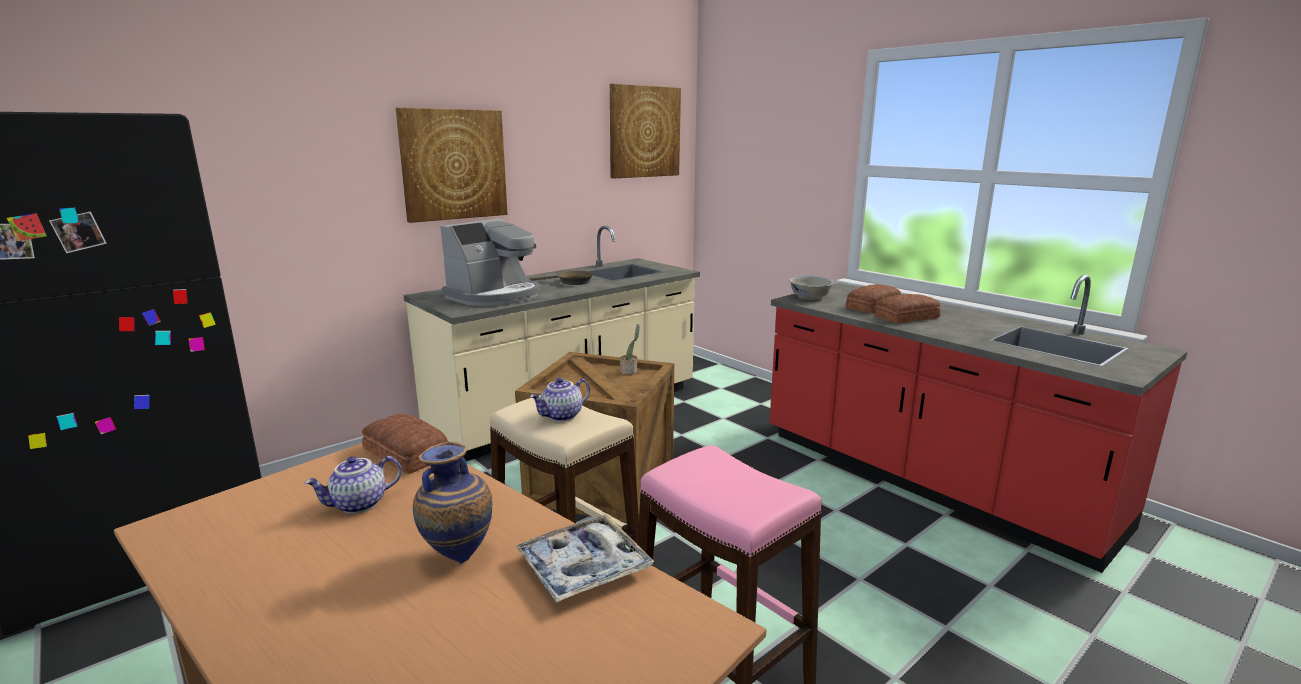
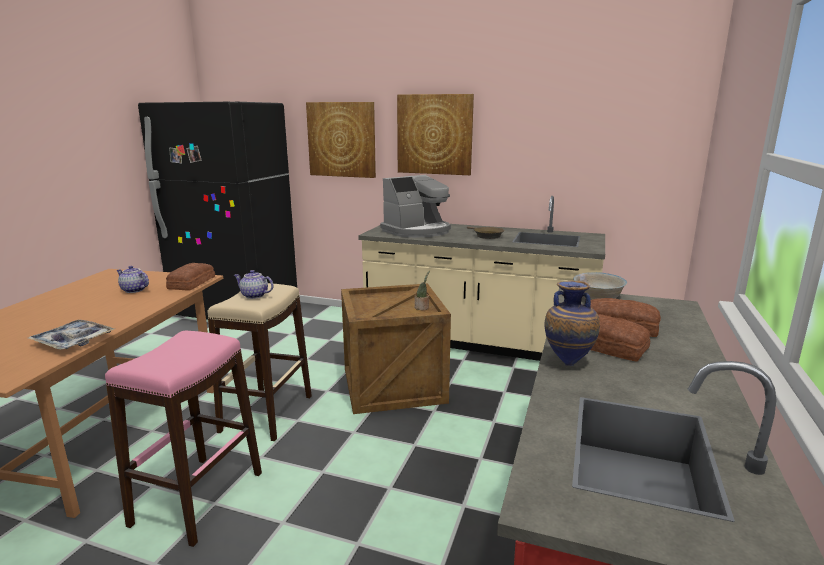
camera: 60 degrees right, 0 degrees up
vase [413,441,492,564] -> vase moved to [544,281,600,366]
coffee machine [440,218,541,306] -> coffee machine turned 45 degrees counterclockwise [380,175,451,238]
picture [610,84,681,178] -> picture moved to [306,102,376,178]

